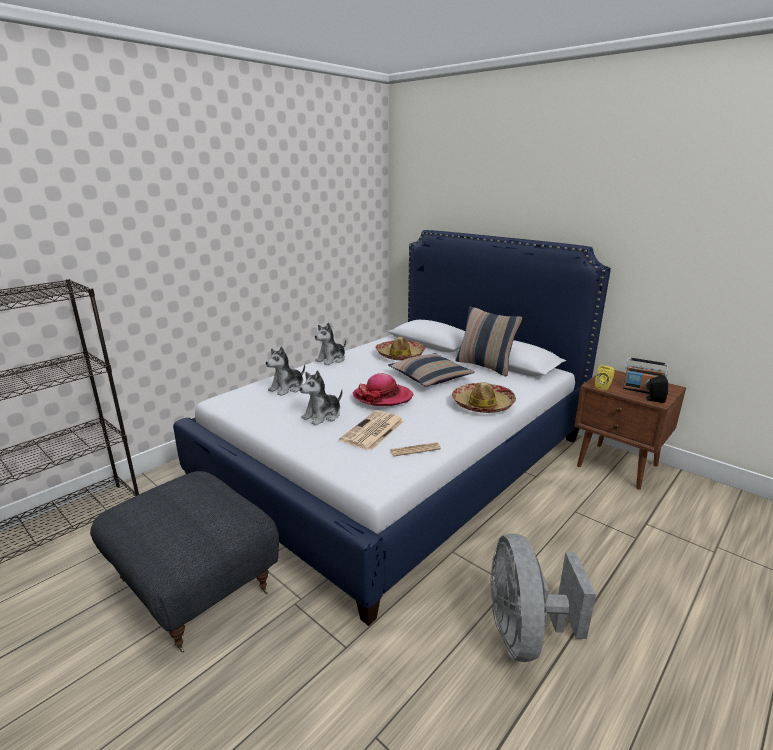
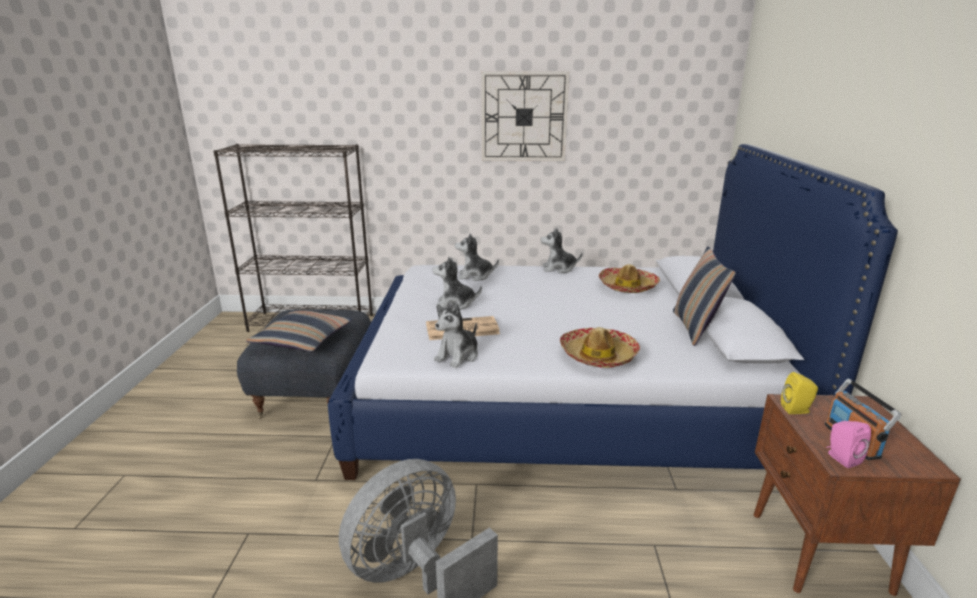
camera: 50 degrees right, 0 degrees up
hat [353,373,413,406] -> none
pillow [388,353,475,387] -> pillow moved to [246,310,353,351]
newspaper [390,442,441,456] -> plush toy [434,302,478,368]
black speaker [645,375,668,403] -> pink speaker [826,421,871,468]
none -> wall clock [482,72,569,161]

